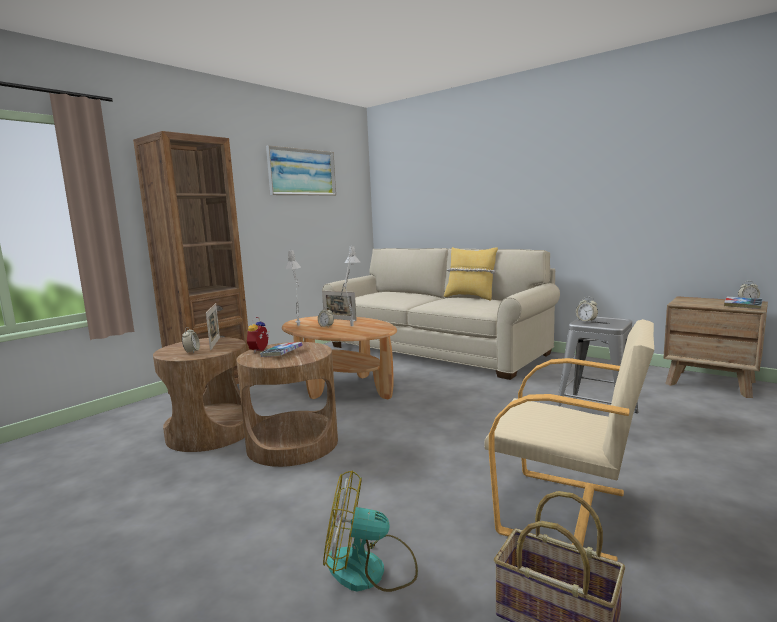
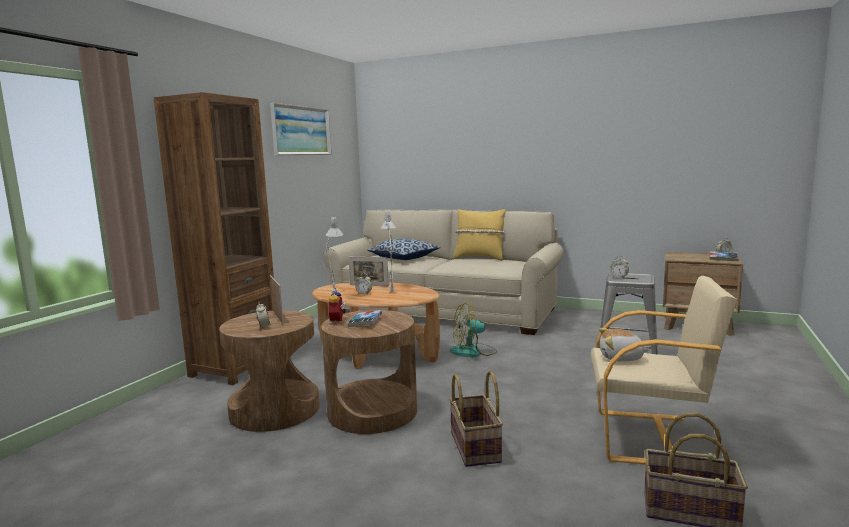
camera: 15 degrees left, 0 degrees up
fan [323,470,418,592] -> fan moved to [450,303,497,357]
none -> pillow [367,238,440,260]
none -> basket [449,371,503,467]
none -> plush toy [599,328,650,362]

